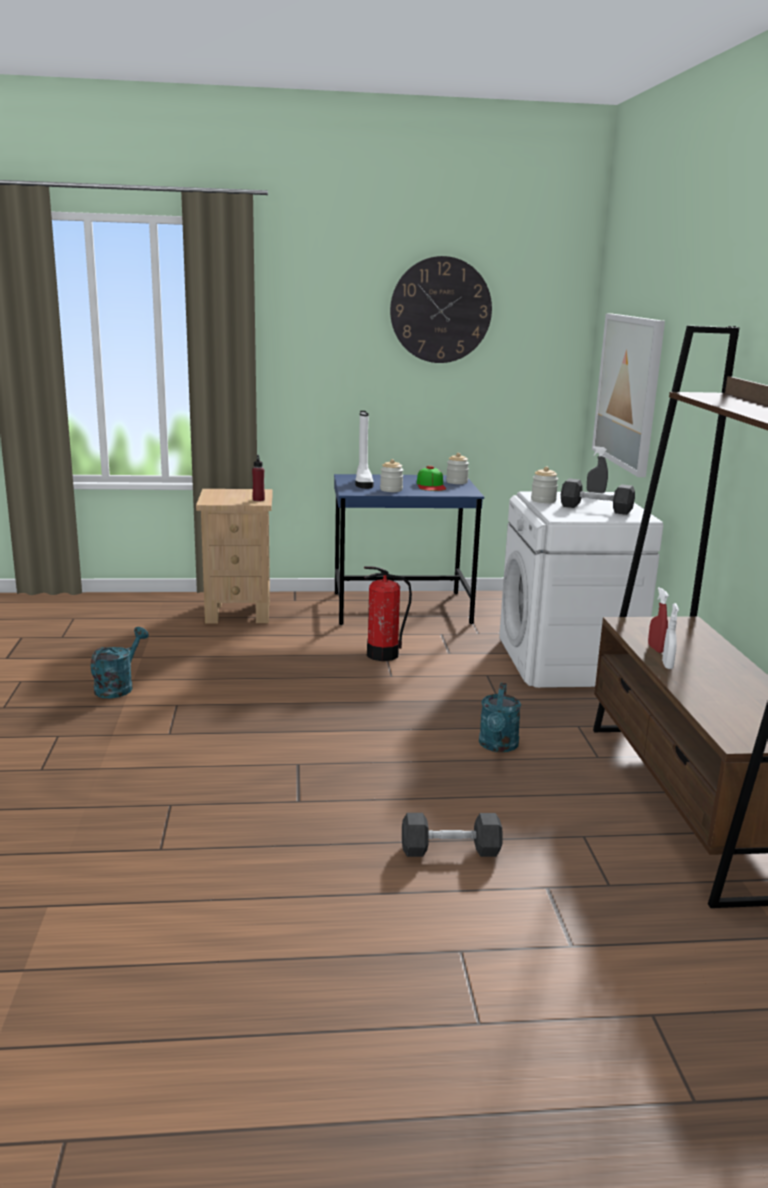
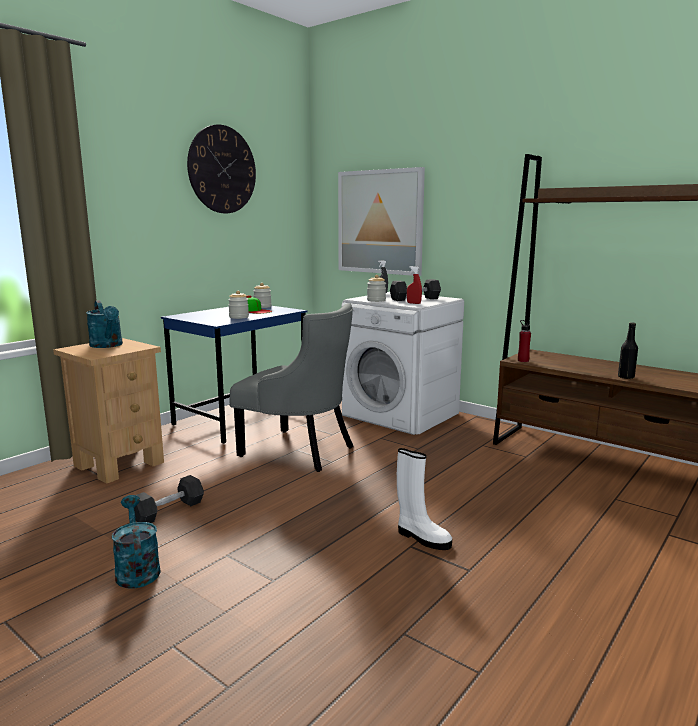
camera: 45 degrees left, 5 degrees down
red bottle [252,455,265,501] -> red bottle moved to [518,320,531,362]
white boot [355,411,374,489] -> white boot moved to [397,448,452,550]
fire extinguisher [364,566,412,661] -> grey chair [229,303,354,472]
black dumbbell [402,813,503,857] -> black dumbbell moved to [134,475,204,523]
turquoise watering can [479,683,521,752] -> turquoise watering can moved to [86,300,123,348]
red spray bottle [648,587,669,653] -> red spray bottle moved to [407,266,422,304]
white spray bottle [662,603,679,669] -> none
none -> black bottle [618,322,638,379]

